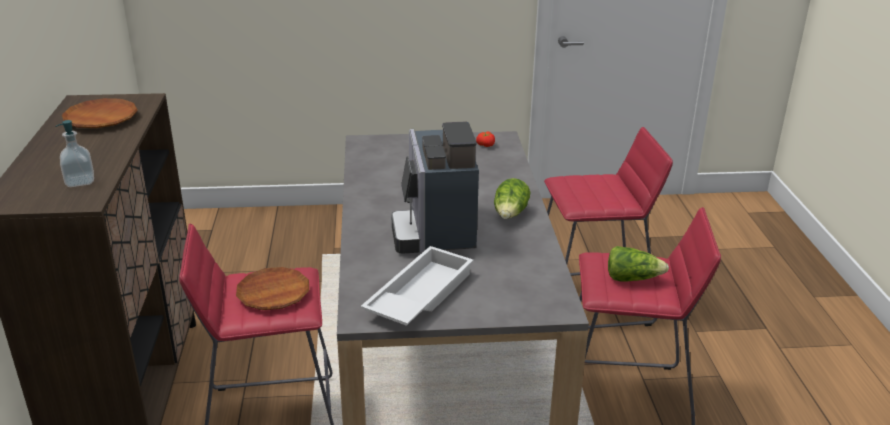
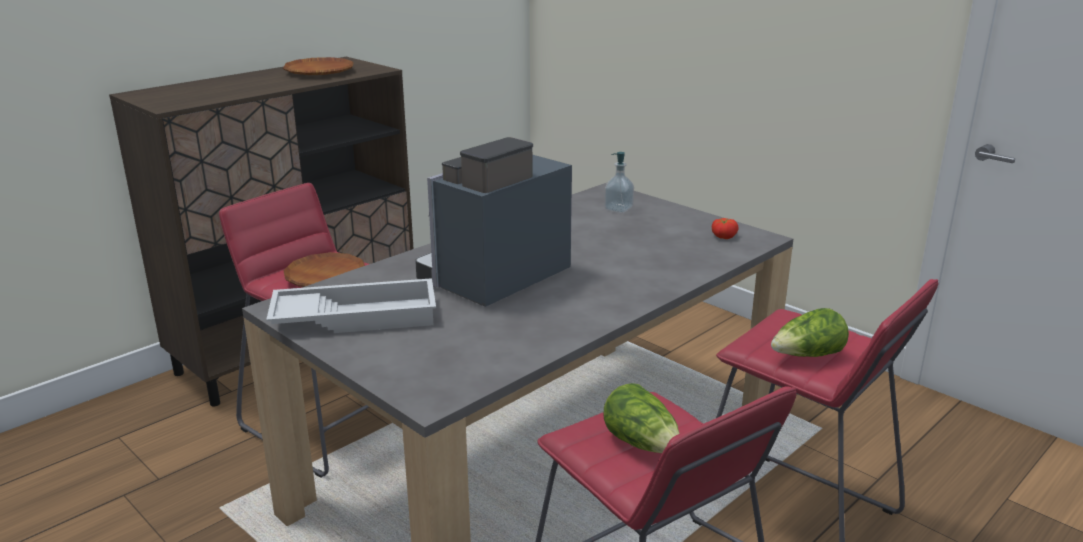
camera: 50 degrees right, 5 degrees down
soap dispenser [55,120,94,187] -> soap dispenser moved to [604,152,634,213]
lettuce [494,178,531,219] -> lettuce moved to [771,308,849,357]

